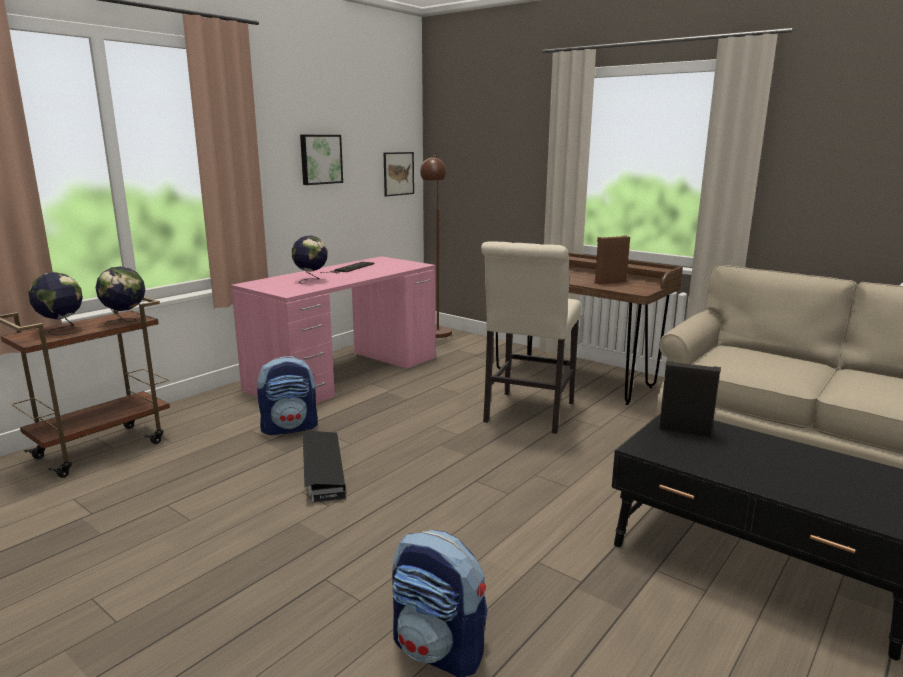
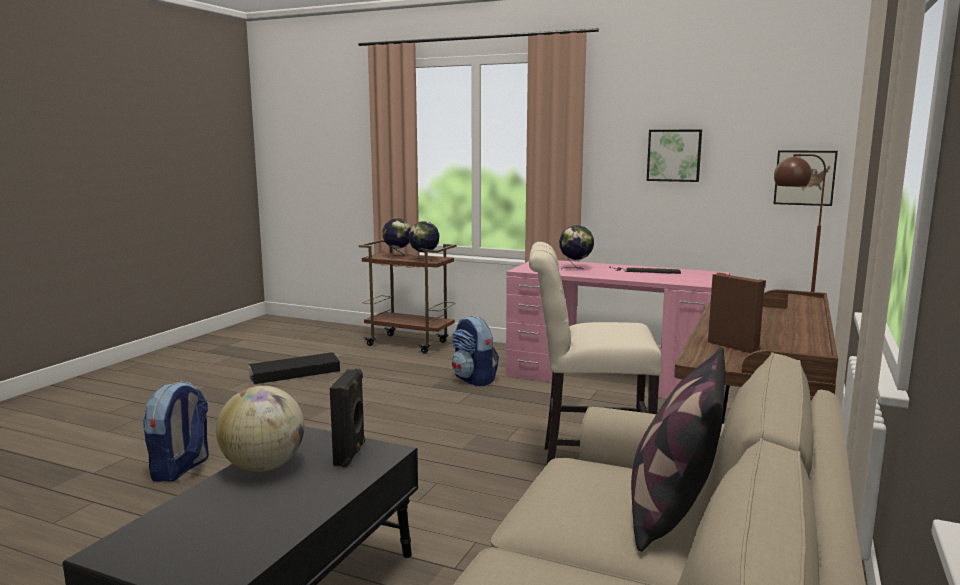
camera: 75 degrees right, 5 degrees down
black storage box [302,431,347,503] -> black storage box moved to [248,352,340,384]
none -> globe [216,386,304,472]
none -> pillow [631,347,725,552]

